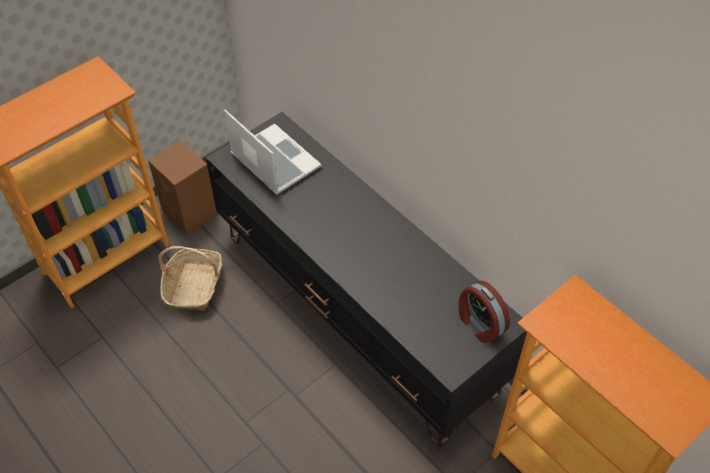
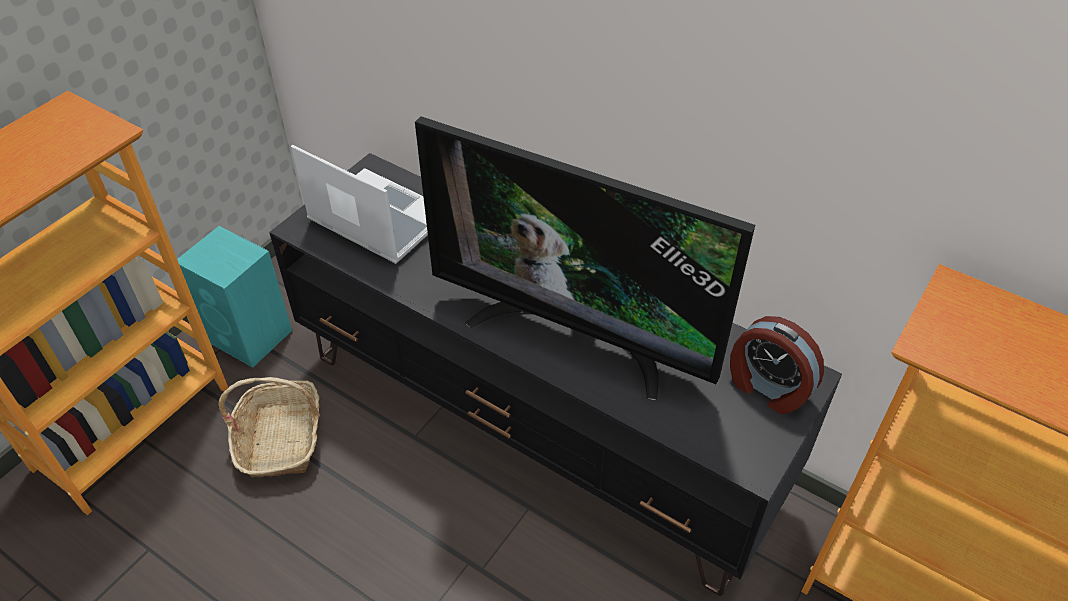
camera: 15 degrees left, 5 degrees down
brown speaker [148,140,218,235] -> turquoise speaker [177,226,292,368]
none -> television [415,116,755,400]

